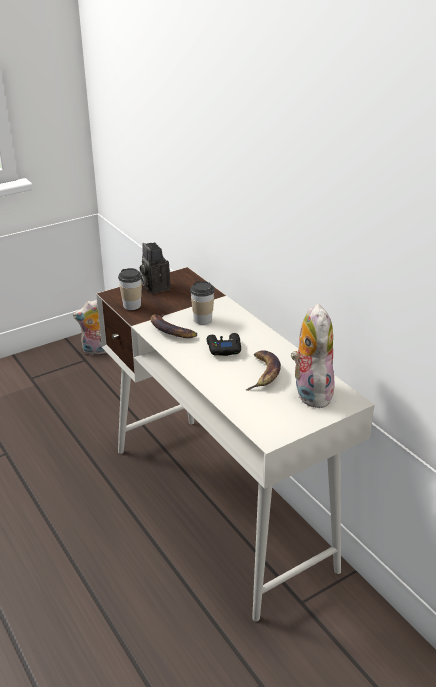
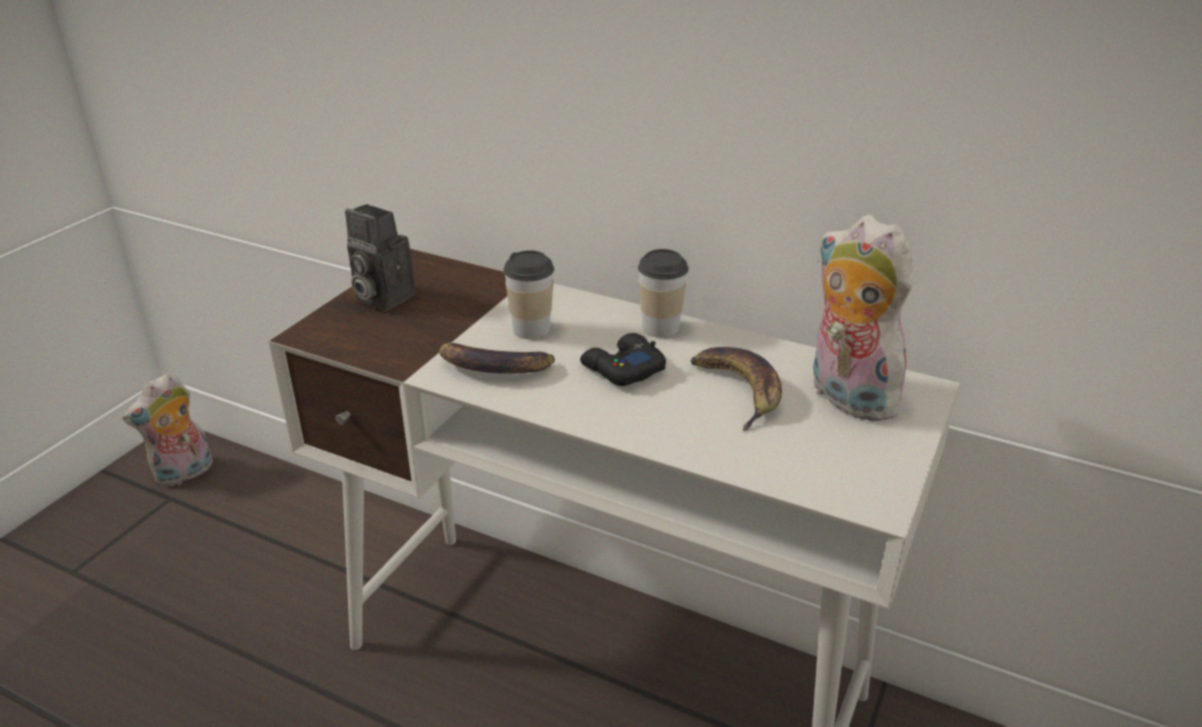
camera: 30 degrees left, 0 degrees up
cup [118,268,142,310] -> cup moved to [638,249,689,338]

